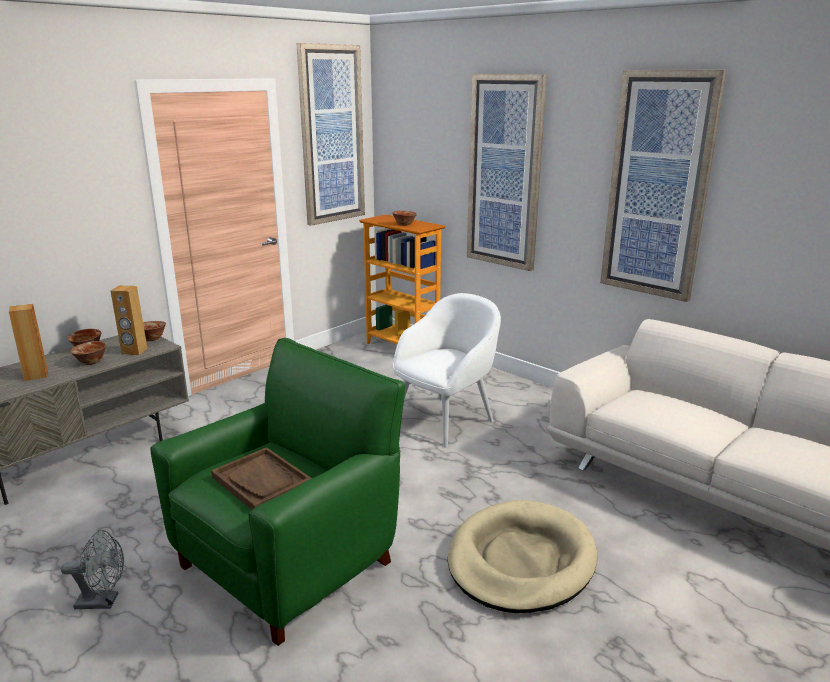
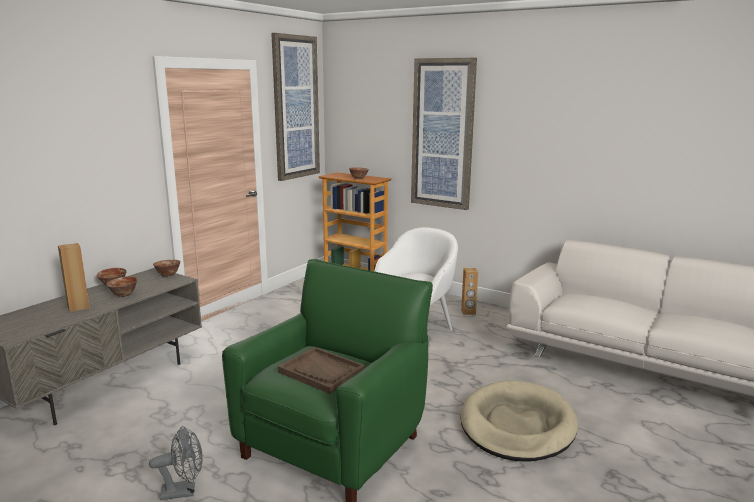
camera: 10 degrees left, 5 degrees down
brown speaker [110,285,148,355] -> brown speaker moved to [461,268,478,315]
picture [600,70,727,302] -> none

